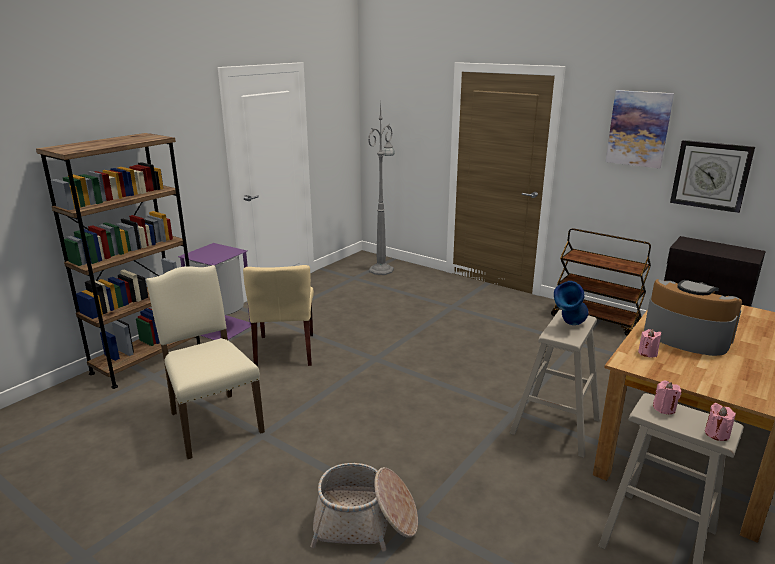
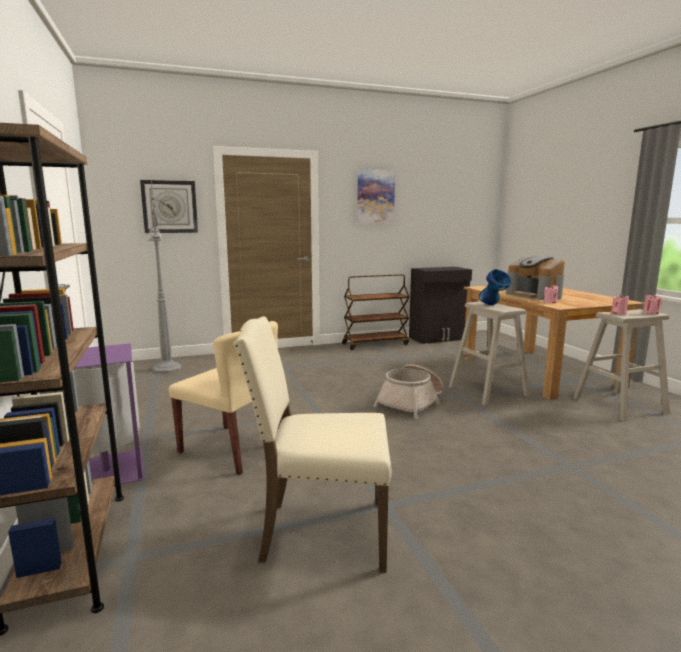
camera: 55 degrees left, 10 degrees down
basket [310,463,418,552] -> basket moved to [374,364,444,419]
coffee machine [644,279,742,356] -> coffee machine turned 105 degrees counterclockwise [506,256,565,300]
wall clock [670,140,755,213] -> wall clock moved to [140,180,198,233]

